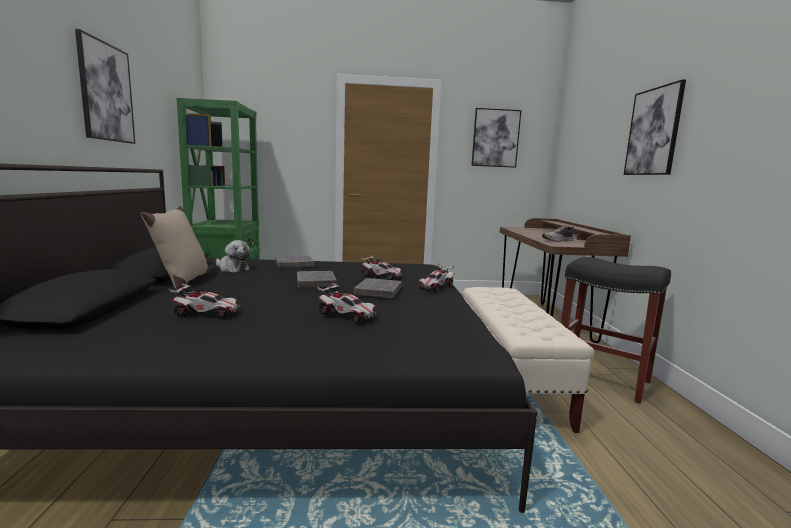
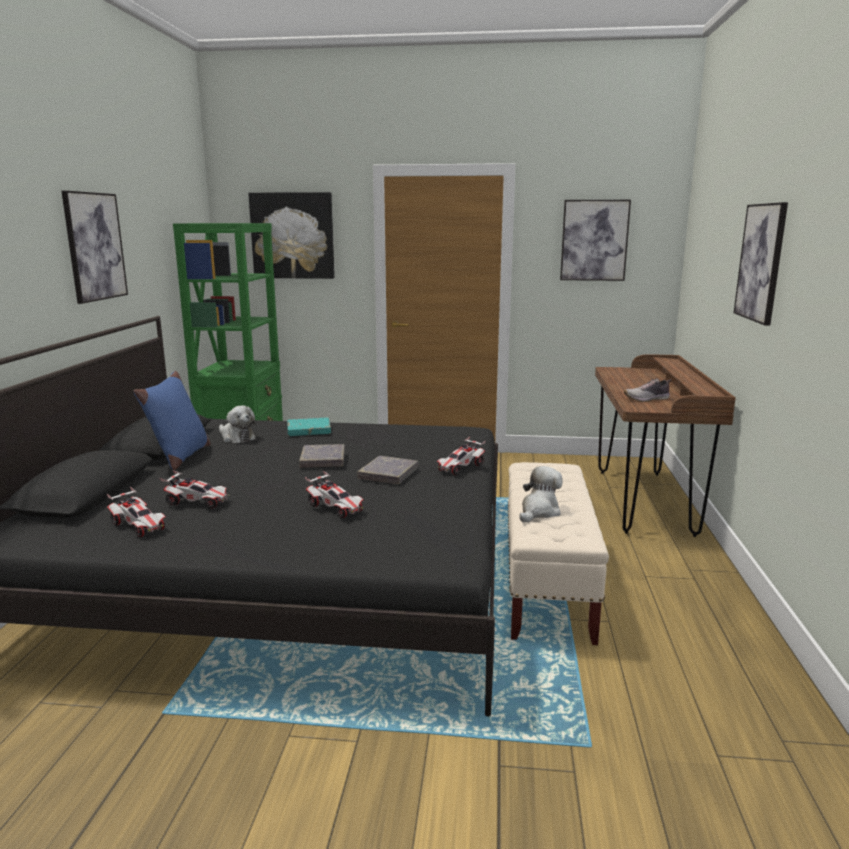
camera: 10 degrees right, 5 degrees up
beige pillow [141,206,210,290] -> blue pillow [133,371,211,470]
grey book [275,256,315,268] -> turquoise book [287,418,331,436]
toy car [361,255,403,280] -> toy car moved to [107,487,166,537]
black stool [561,257,671,404] -> none
none -> picture [248,192,335,279]
none -> plush toy [519,466,563,522]

